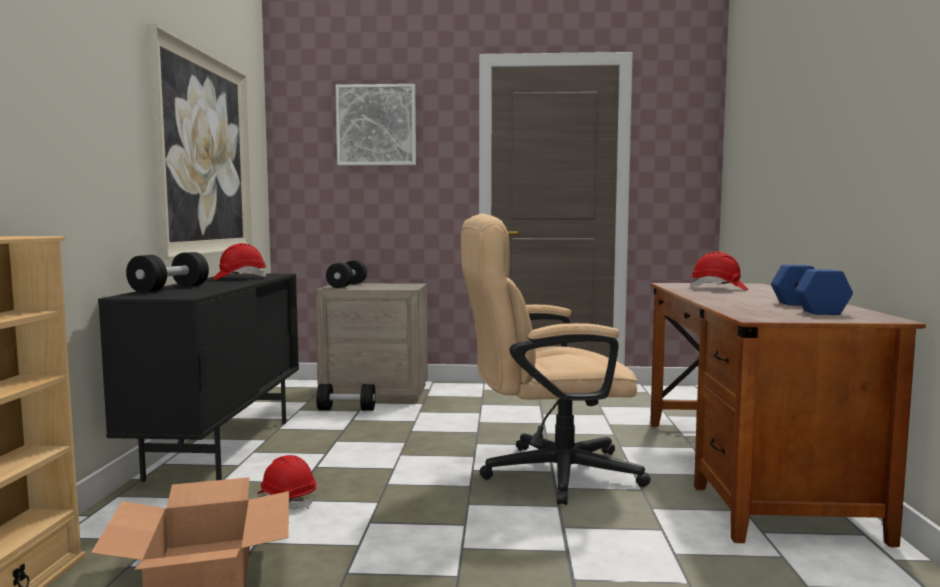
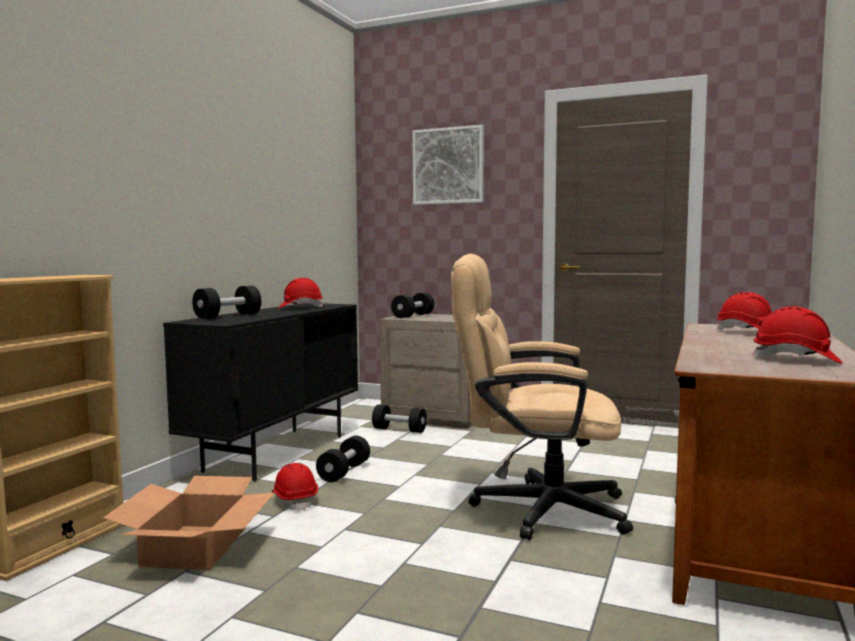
camera: 20 degrees right, 0 degrees up
picture [146,24,253,259] -> none
blue dumbbell [771,265,853,315] -> red hard hat [751,306,842,364]
none -> black dumbbell [316,436,370,482]

